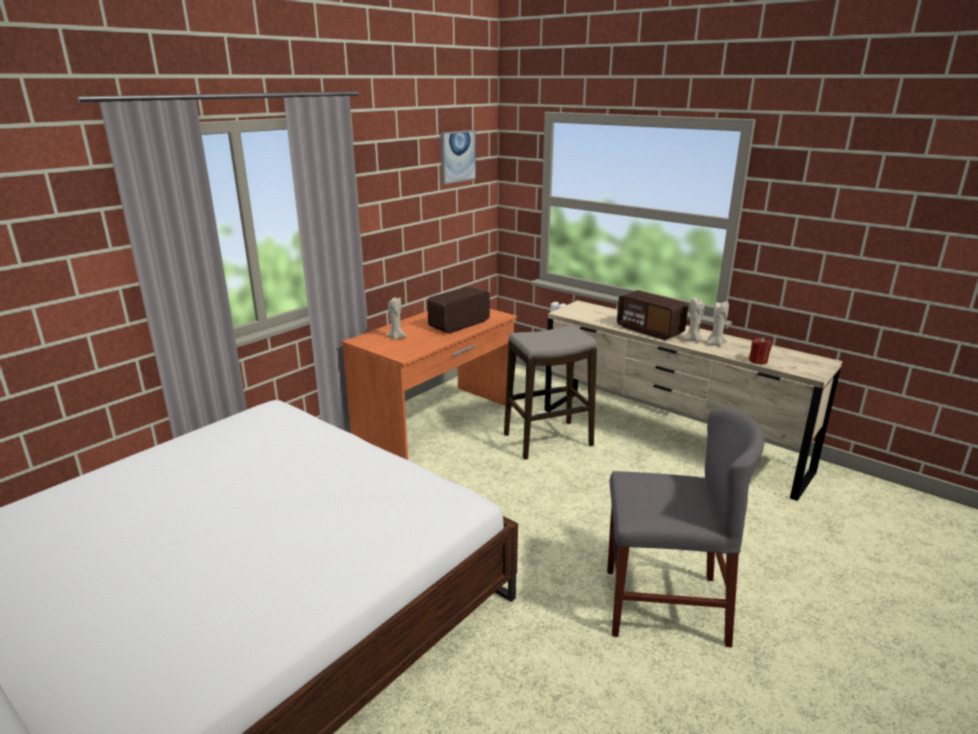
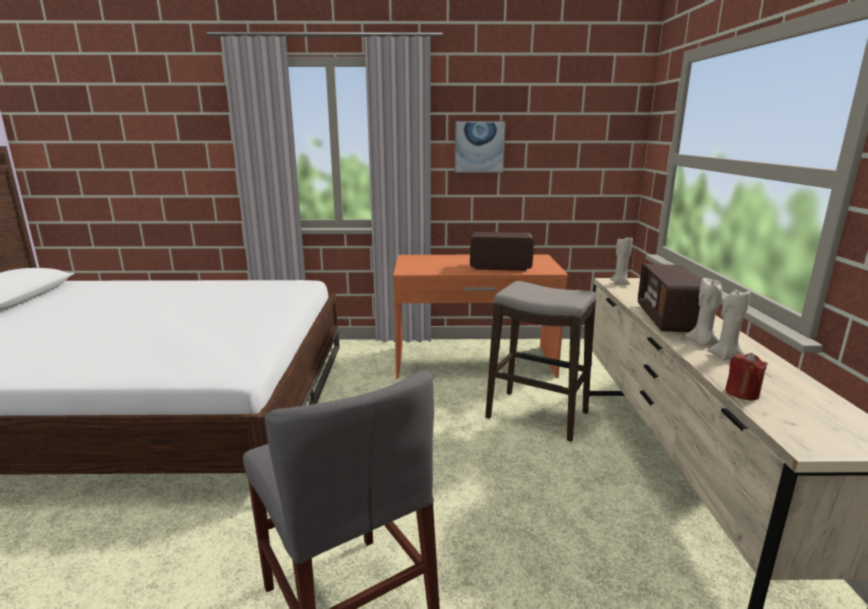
camera: 50 degrees right, 5 degrees down
beige candle [386,297,407,340] -> beige candle moved to [610,237,633,285]
picture [440,130,476,184] -> picture moved to [455,121,506,173]

